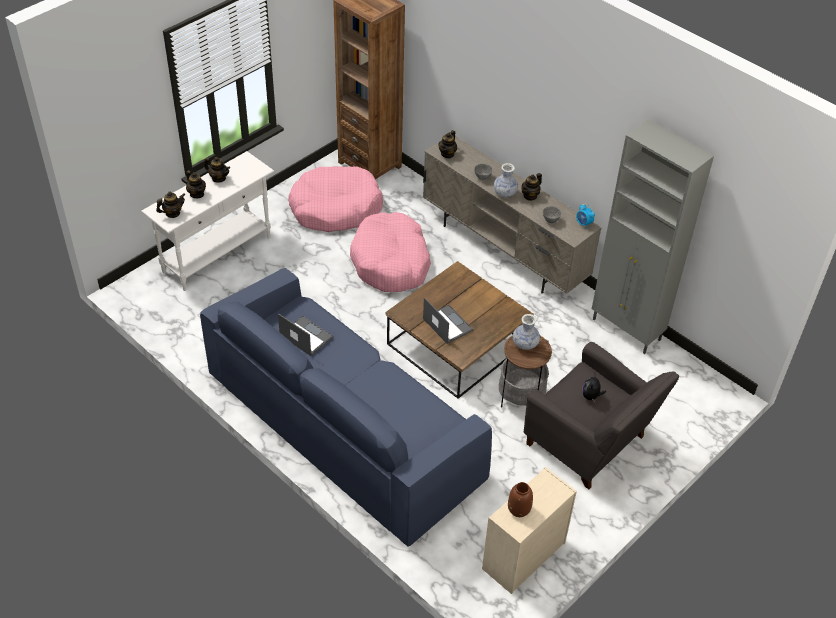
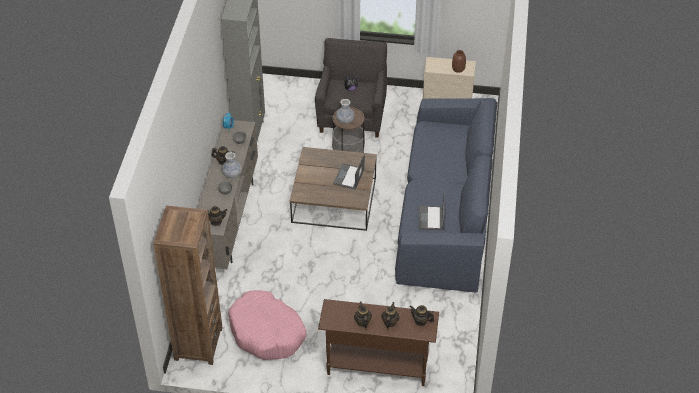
camera: 125 degrees left, 0 degrees up
white console table [141,151,274,291] -> brown console table [318,299,439,386]
pink dog bed [350,212,431,292] -> none

